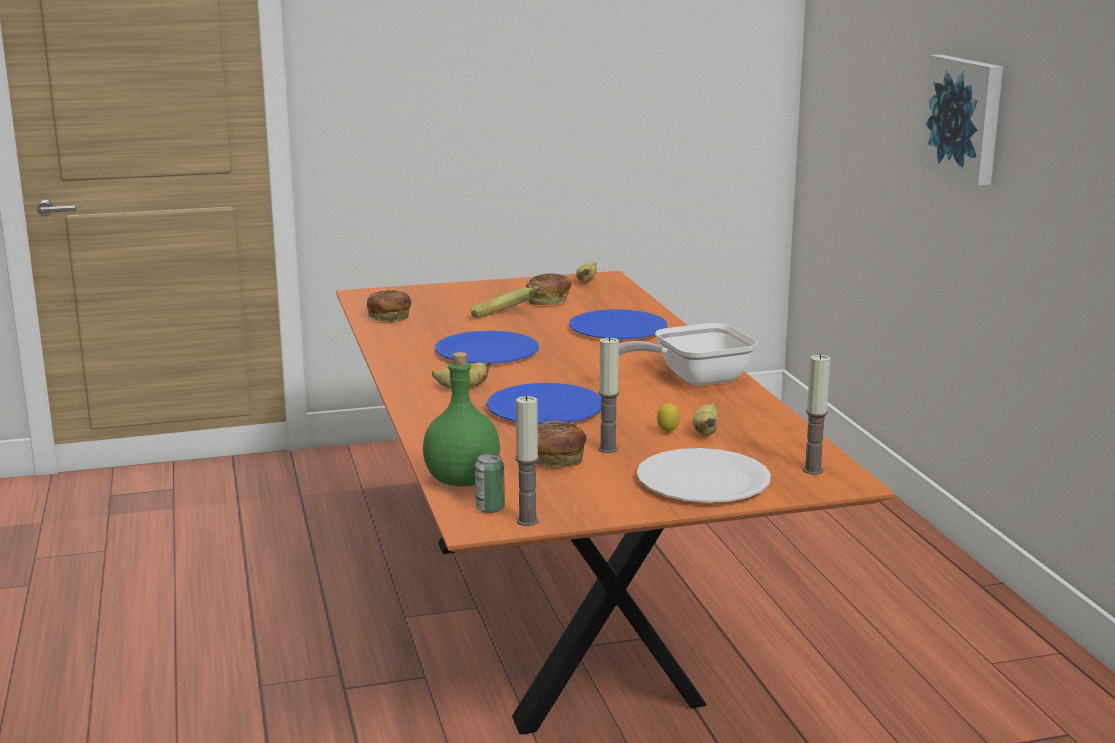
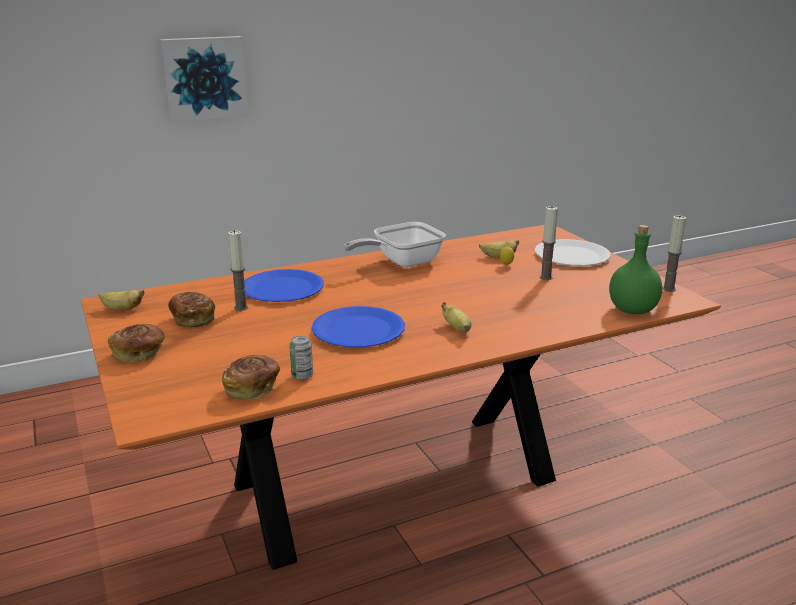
camera: 100 degrees left, 5 degrees up
banana [471,287,542,318] -> none
can [475,453,505,513] -> can moved to [289,336,313,380]
blue plate [487,383,602,424] -> none
bread [536,421,587,467] -> bread moved to [108,324,165,363]
frying pan [619,323,758,386] -> frying pan turned 90 degrees clockwise [344,222,446,267]
candle [803,354,830,475] -> candle moved to [228,230,248,311]

